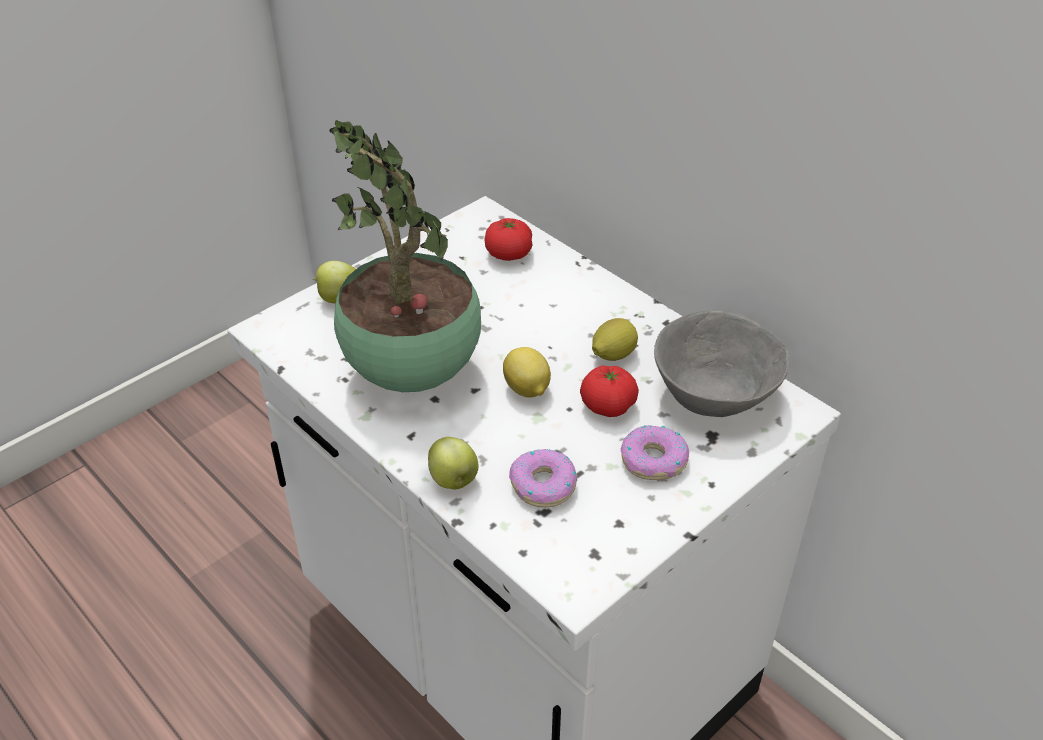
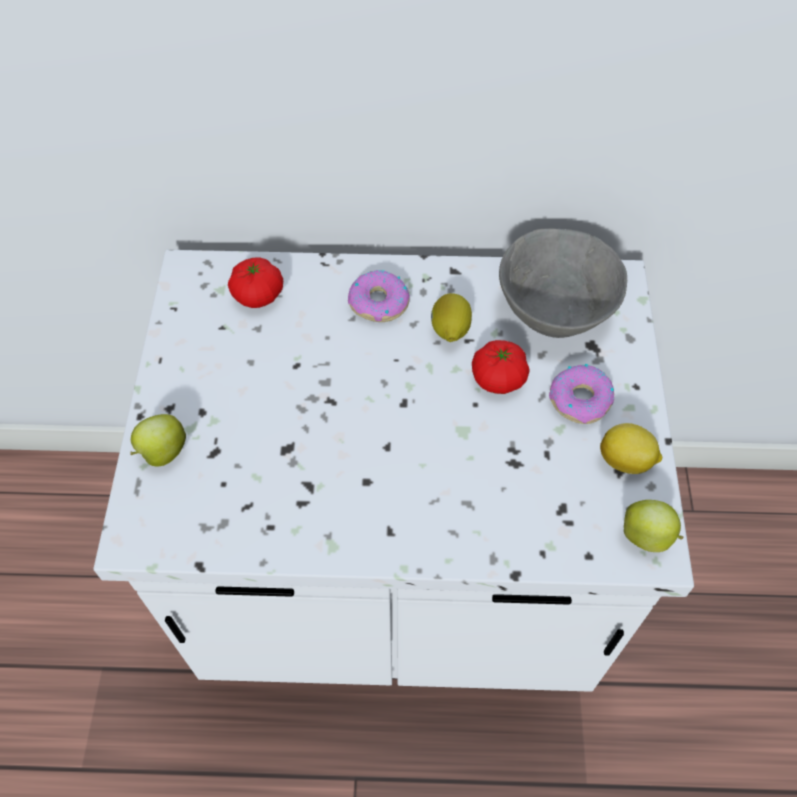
camera: 45 degrees left, 15 degrees up
potted plant [329,120,481,392] -> none
apple [428,437,479,489] -> apple moved to [624,500,684,552]
lemon [503,347,551,398] -> lemon moved to [600,423,662,474]
donut [509,449,577,508] -> donut moved to [348,270,410,322]

